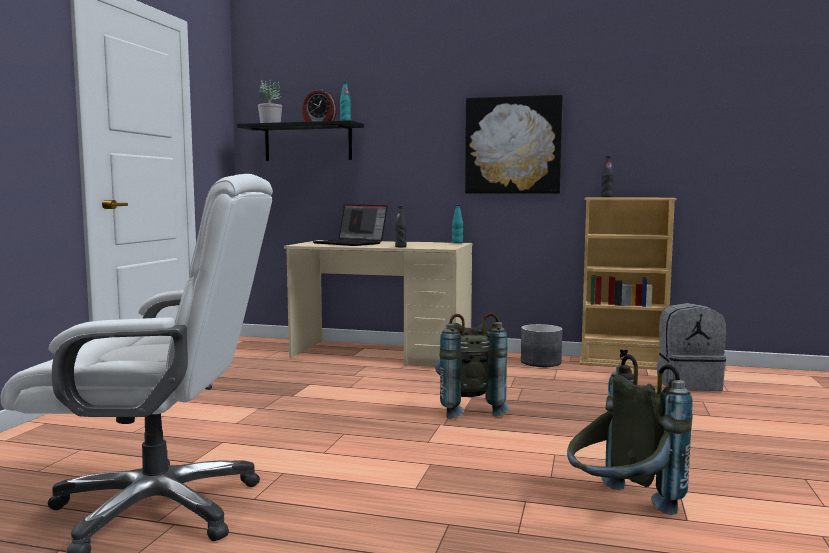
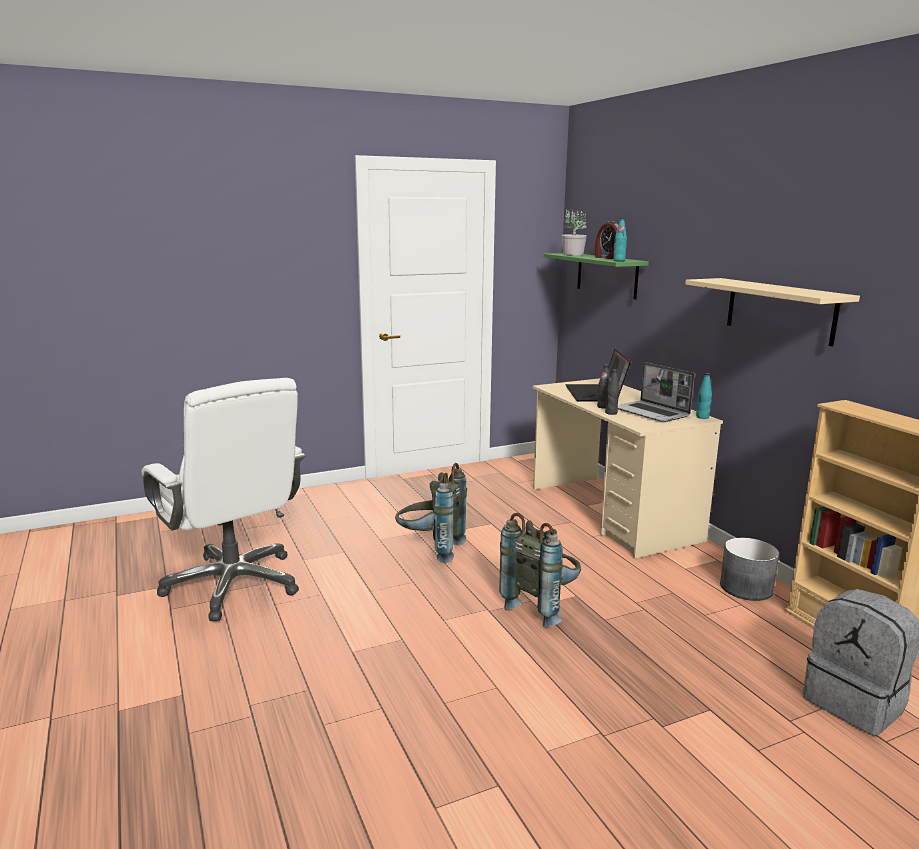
camera: 50 degrees right, 10 degrees up
black shelf [237,120,364,161] -> green shelf [544,253,649,300]
picture [465,95,563,193] -> beige shelf [685,278,860,347]
grey backpack [567,354,693,515] -> grey backpack moved to [395,463,467,563]
black bottle [601,156,614,197] -> black bottle moved to [597,364,610,409]
none -> laptop [618,362,695,422]

